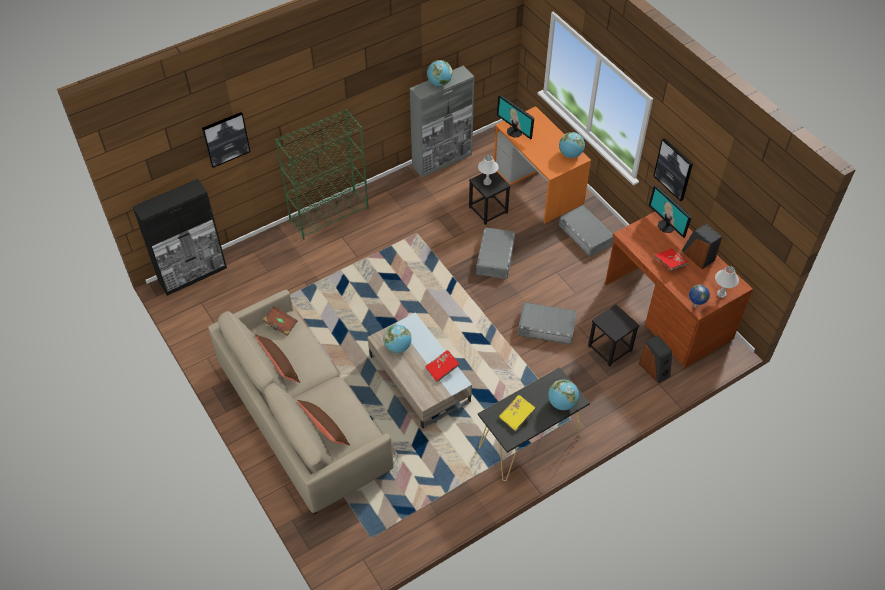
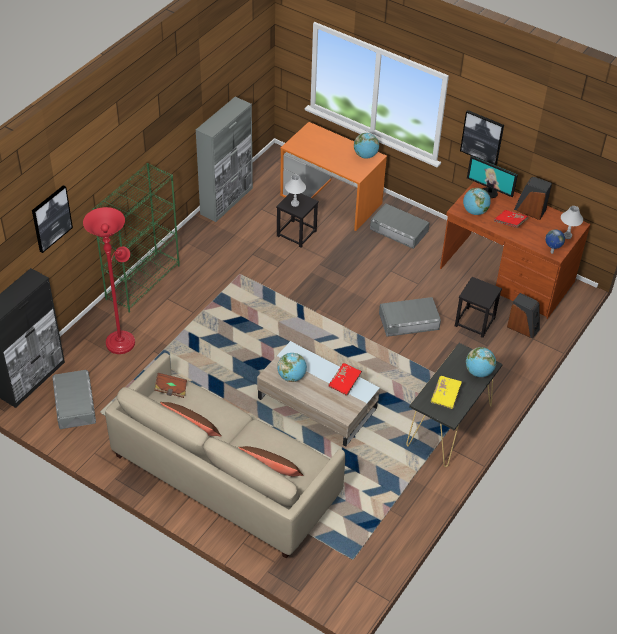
camera: 25 degrees left, 5 degrees down
globe [427,60,453,86] -> globe moved to [463,188,491,215]
grey storage box [476,228,515,279] -> grey storage box moved to [52,370,96,429]
monitor [497,95,534,139] -> none
none -> red floor lamp [83,207,135,354]

